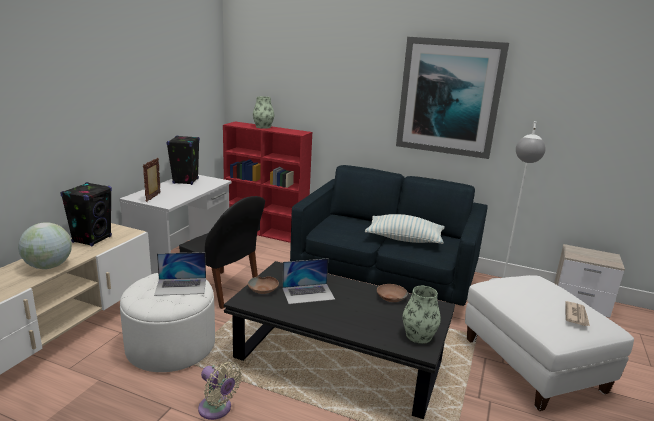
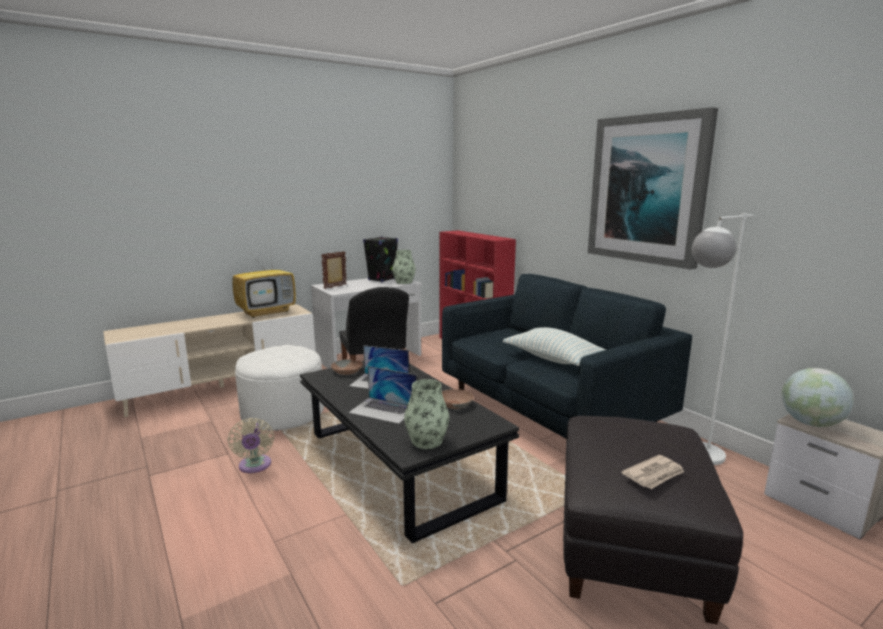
camera: 35 degrees right, 5 degrees down
globe [18,222,72,269] -> globe moved to [782,368,854,427]
black speaker [60,182,112,246] -> television [232,250,296,318]
laptop [154,252,206,296] -> laptop moved to [349,366,417,424]
vase [253,96,274,129] -> vase moved to [392,250,416,284]
white ottoman [465,275,634,411] -> black ottoman [563,416,743,624]

